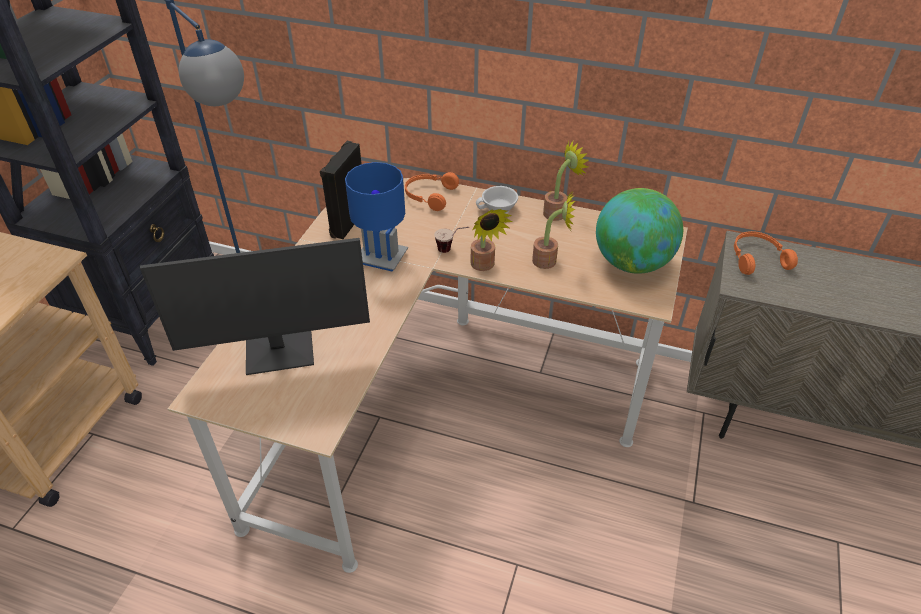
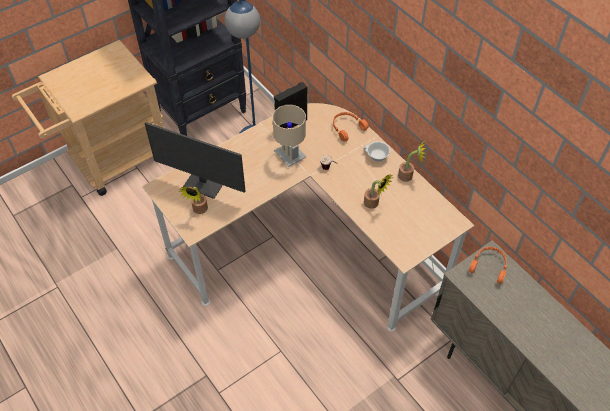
camera: 35 degrees right, 10 degrees up
blue table lamp [345,162,408,272] -> beige table lamp [273,105,306,167]
potted plant [471,209,513,271] -> potted plant moved to [178,187,208,214]
globe [596,188,683,274] -> none

